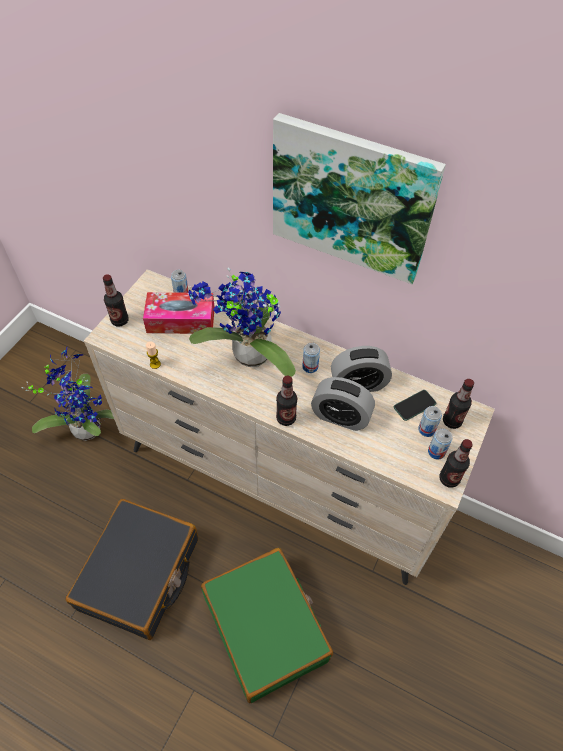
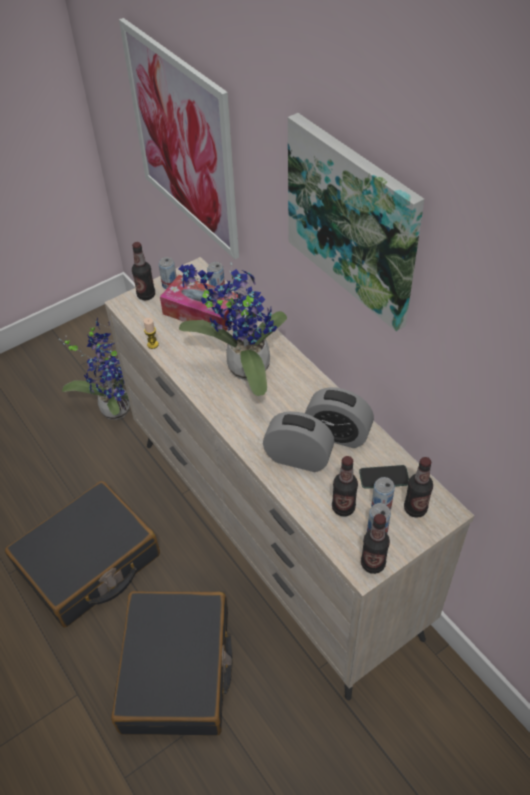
camera: 30 degrees right, 5 degrees down
green suitcase [201,548,333,703] -> black suitcase [111,591,232,736]
bottle [276,376,297,426] -> bottle moved to [332,456,358,516]
can [302,343,320,373] -> can moved to [158,257,177,289]
alarm clock [311,377,375,431] -> alarm clock turned 150 degrees clockwise [263,411,334,472]
none -> picture [119,18,239,259]

